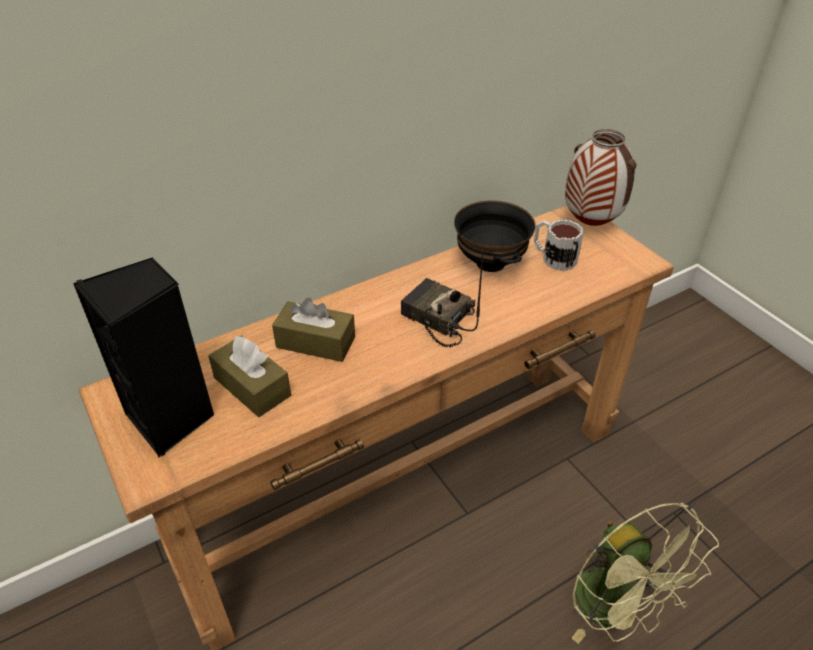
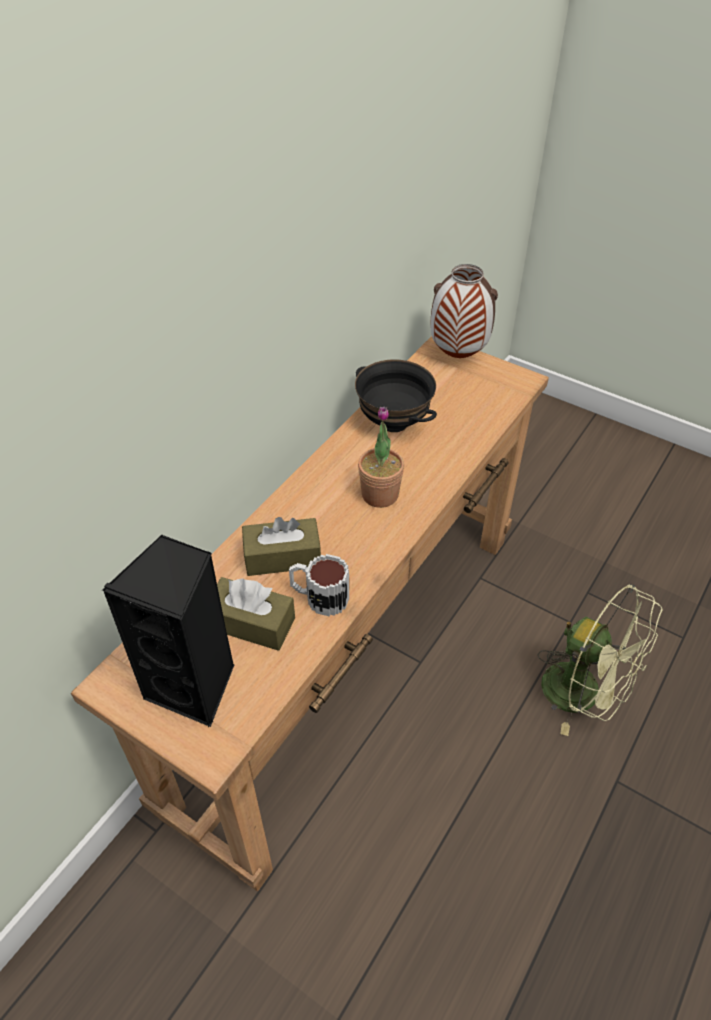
camera: 25 degrees left, 5 degrees up
radio [401,250,483,347] -> potted plant [358,407,404,508]
mug [534,220,584,271] -> mug moved to [289,554,349,617]

